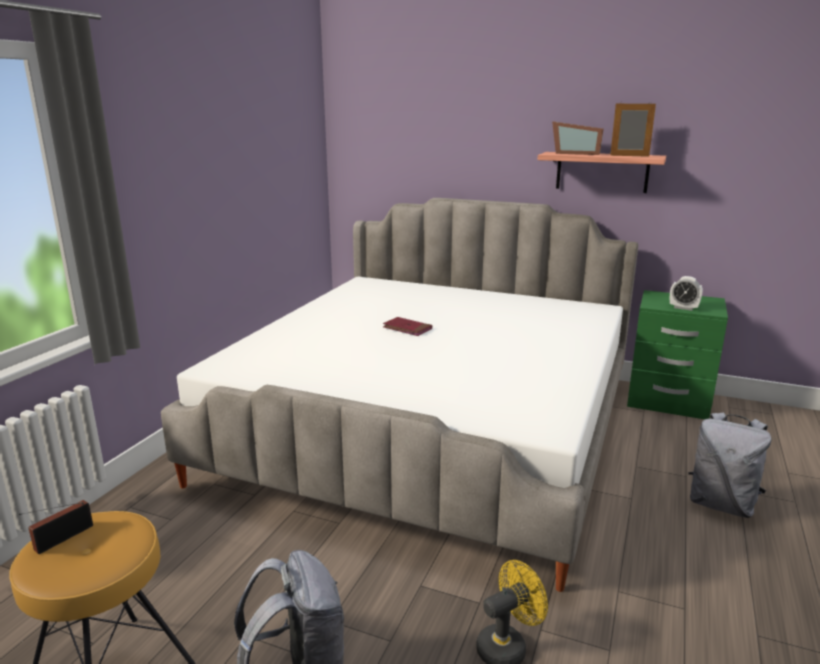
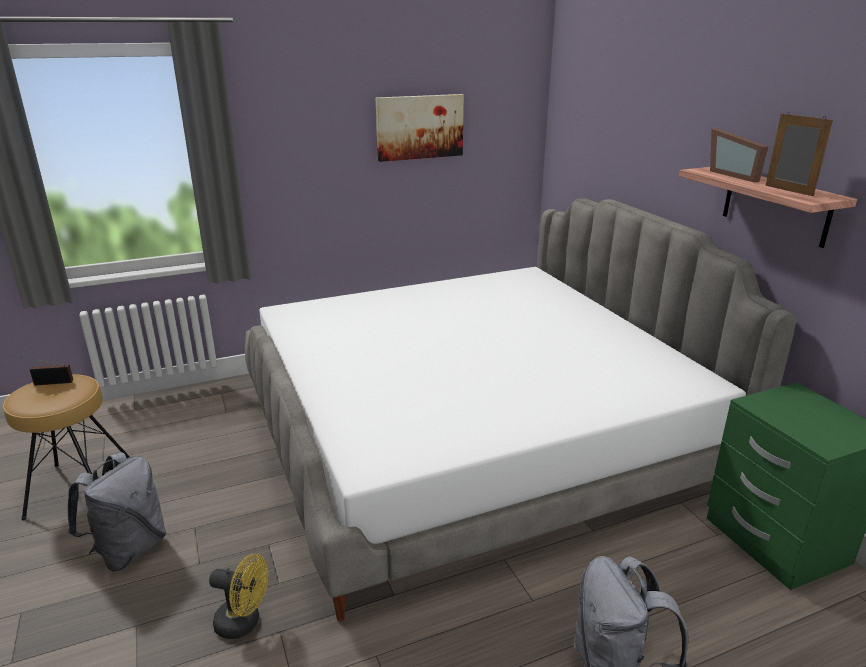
camera: 45 degrees right, 5 degrees up
red book [383,317,432,336] -> none
alarm clock [670,276,703,311] -> none
none -> picture [376,94,464,162]

